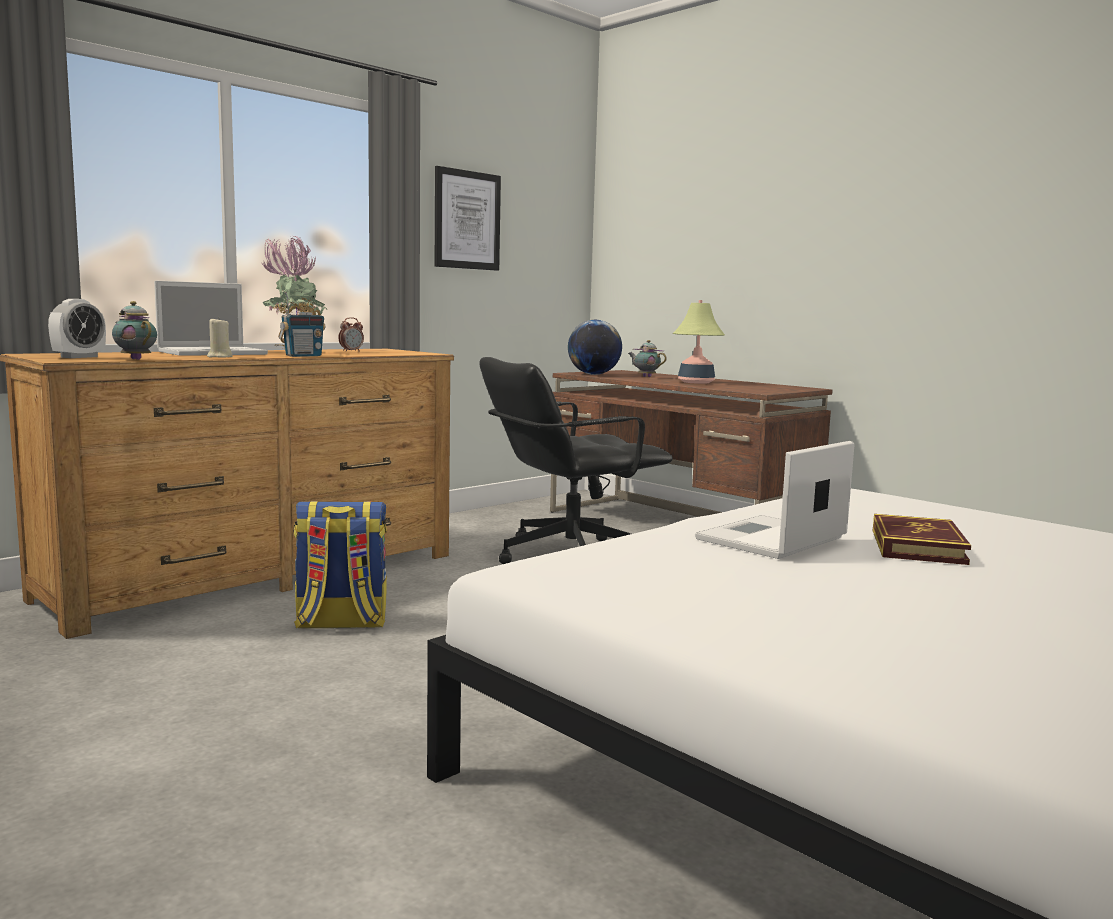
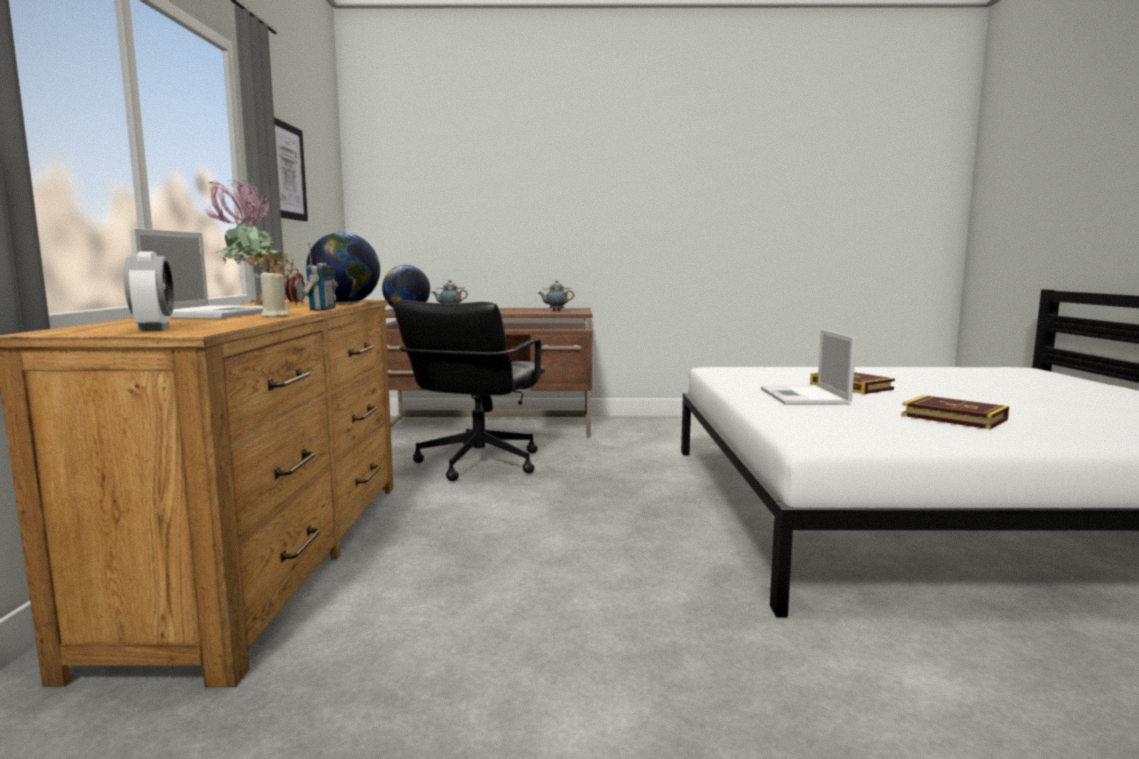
camera: 45 degrees left, 0 degrees up
teapot [112,301,157,360] -> teapot moved to [538,280,574,312]
backpack [293,501,387,628] -> none
table lamp [673,300,725,384] -> none
none -> globe [306,232,380,303]
none -> book [902,395,1009,429]

